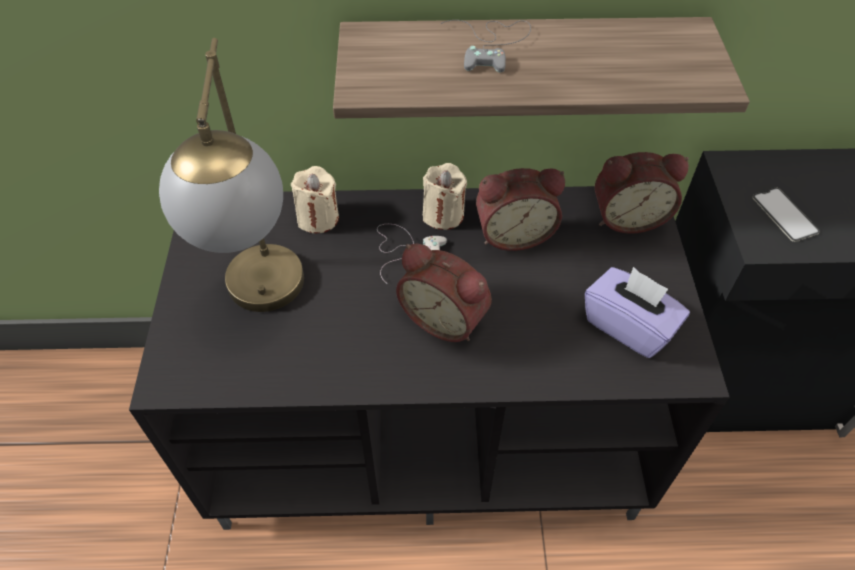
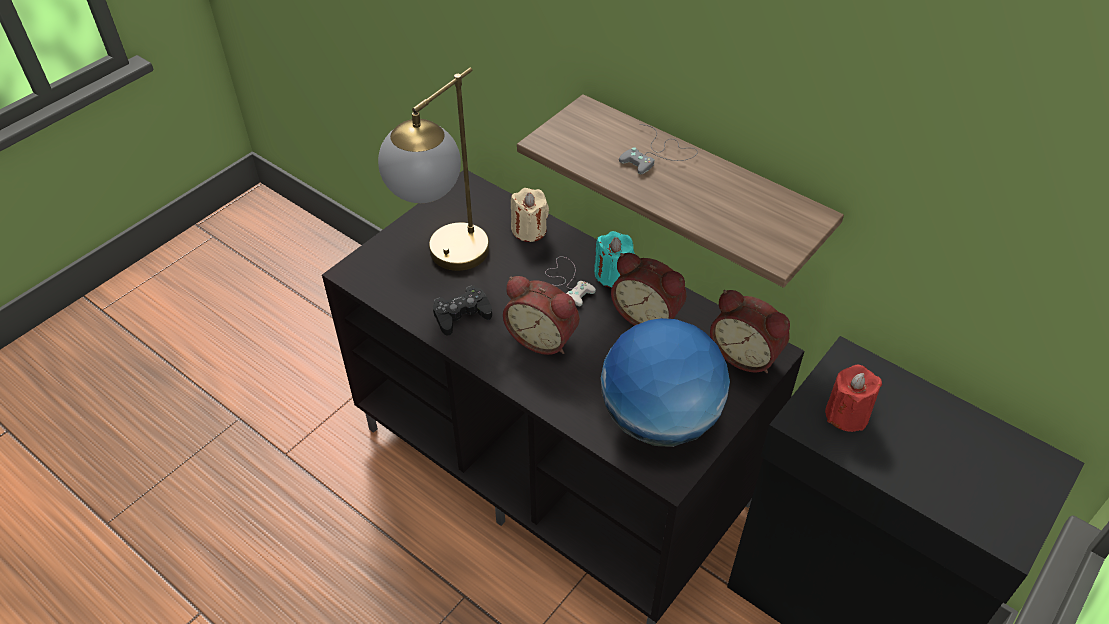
camera: 40 degrees right, 5 degrees down
alarm clock [396,244,492,342] -> alarm clock turned 45 degrees counterclockwise [503,276,579,355]
beige candle [423,163,467,230] -> turquoise candle [594,231,635,288]
purple tissue box [585,267,690,358] -> globe [601,318,730,447]
phone [752,188,820,242] -> red candle [825,364,882,432]
none -> black game controller [433,285,492,336]

